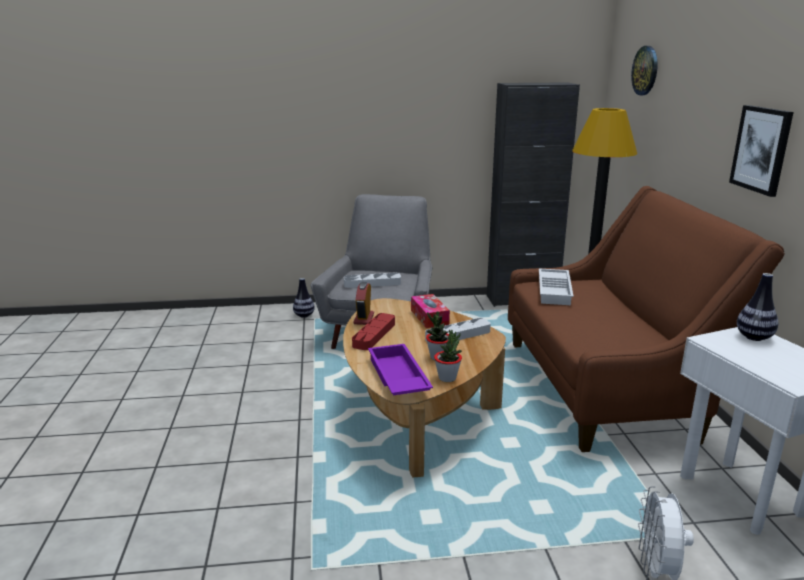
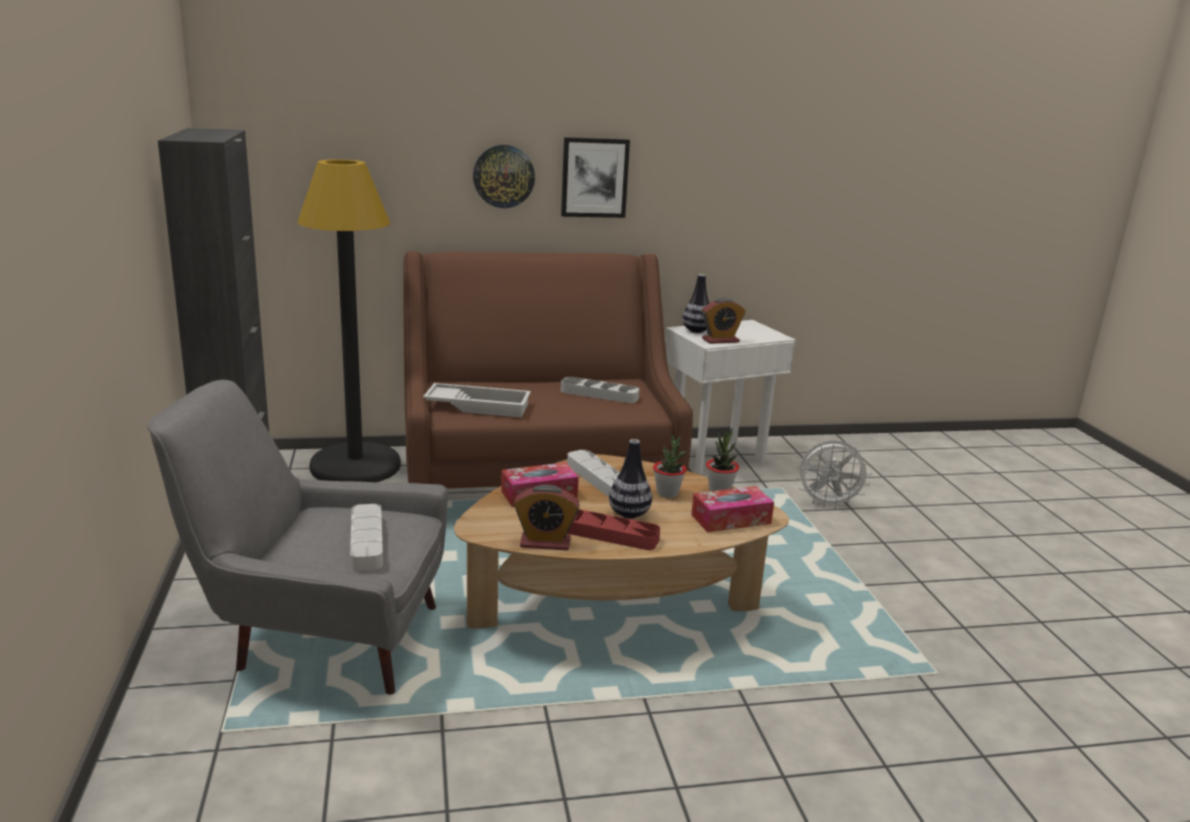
camera: 95 degrees left, 0 degrees up
vase [293,278,315,318] -> vase moved to [609,439,652,519]
purple tray [368,344,433,395] -> tissue box [691,486,774,532]
wall clock [631,46,658,95] -> wall clock moved to [473,145,535,208]
none -> grey tray [561,377,640,403]
none -> alarm clock [702,298,746,344]

